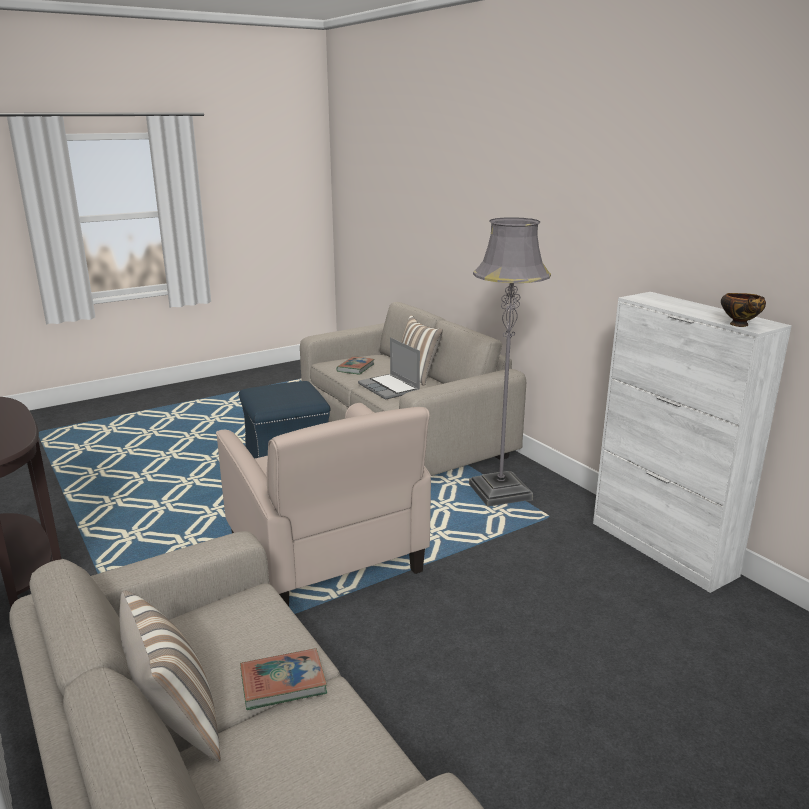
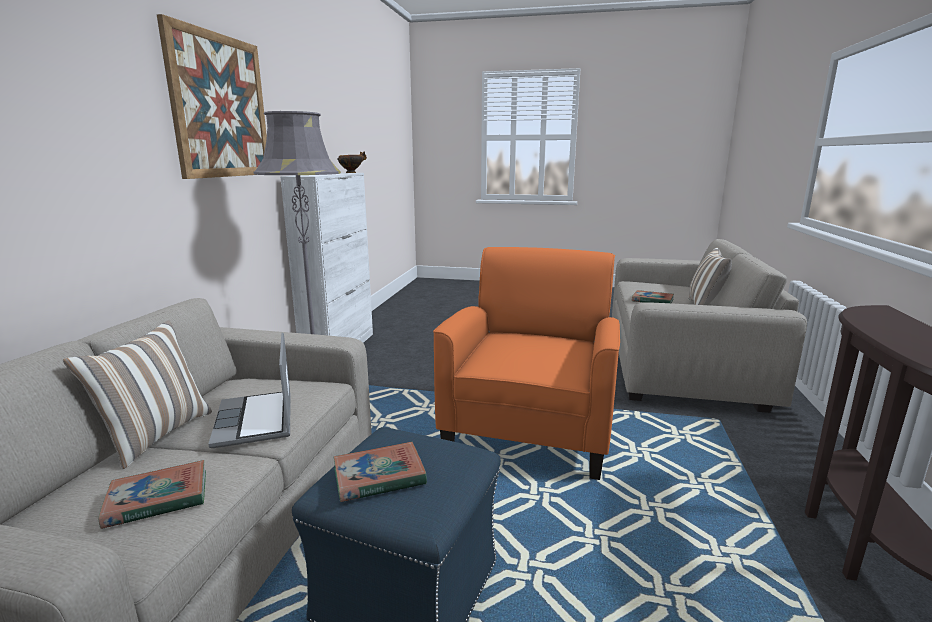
camera: 135 degrees left, 5 degrees down
beige armchair [216,403,431,606] -> orange armchair [433,247,620,480]
laptop [358,337,420,400] -> laptop turned 150 degrees clockwise [208,333,291,448]
none -> picture [157,14,267,179]
none -> book [334,442,427,502]

